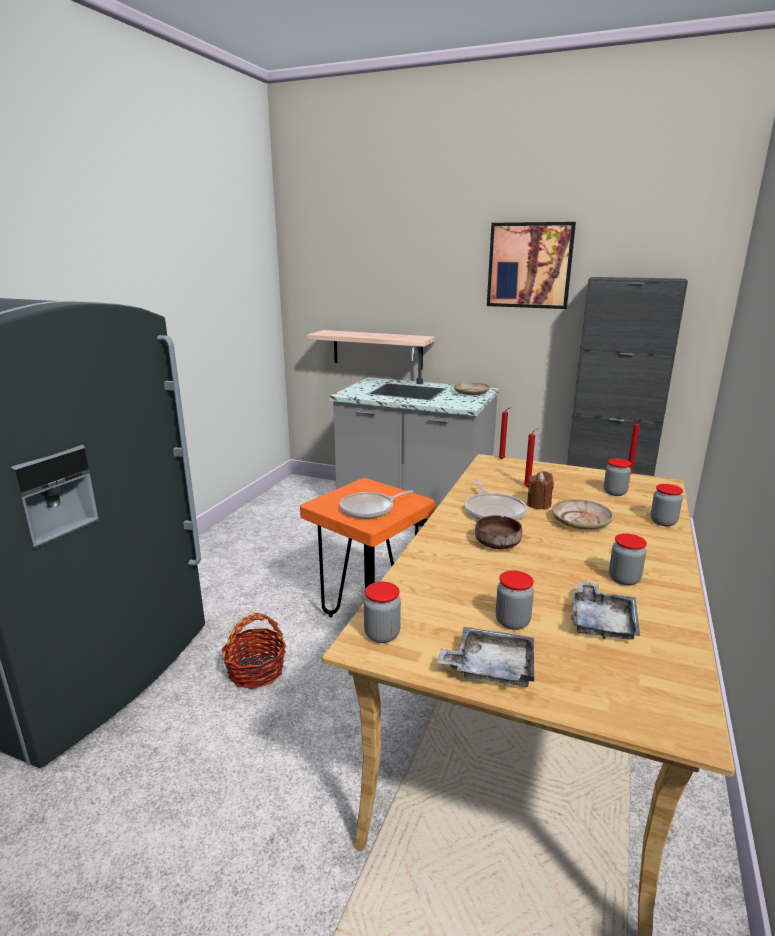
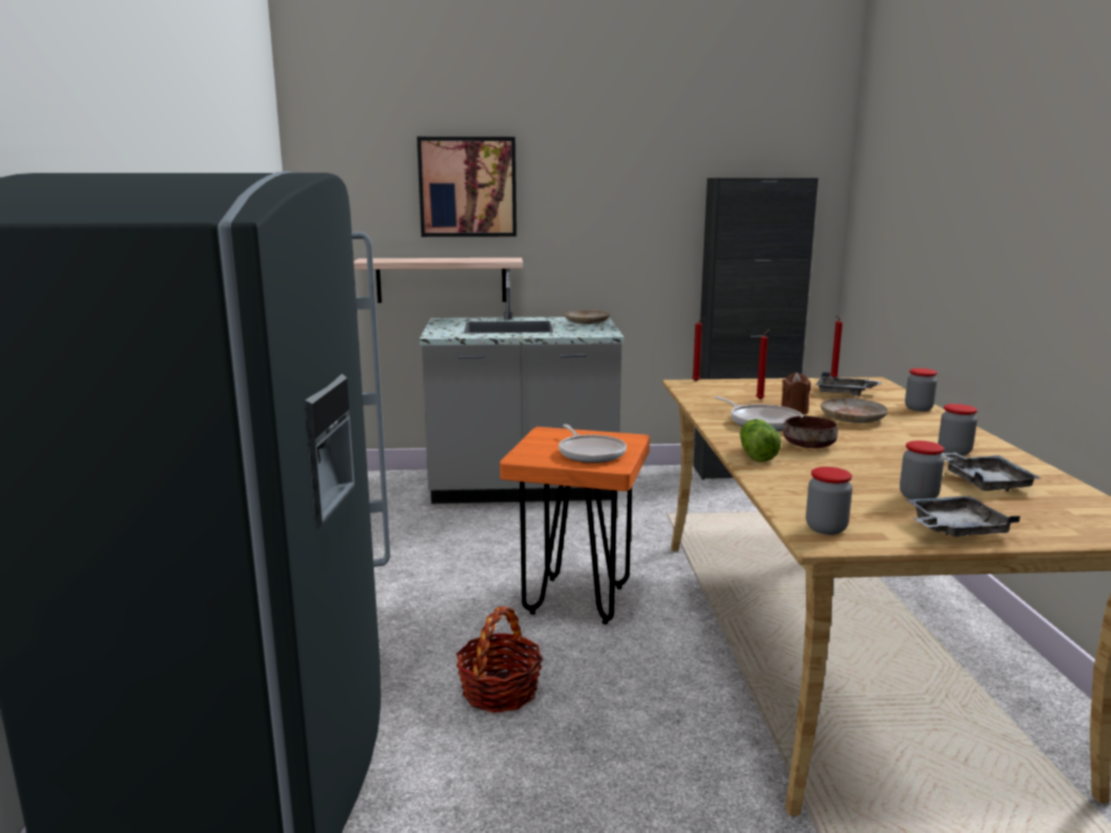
camera: 25 degrees left, 5 degrees down
frying pan [340,490,413,519] -> frying pan turned 60 degrees counterclockwise [559,424,627,463]
picture [487,222,576,309] -> picture moved to [417,137,517,237]
jar [604,458,631,496] -> grey tray [816,372,882,396]
none -> lettuce [740,419,781,462]

